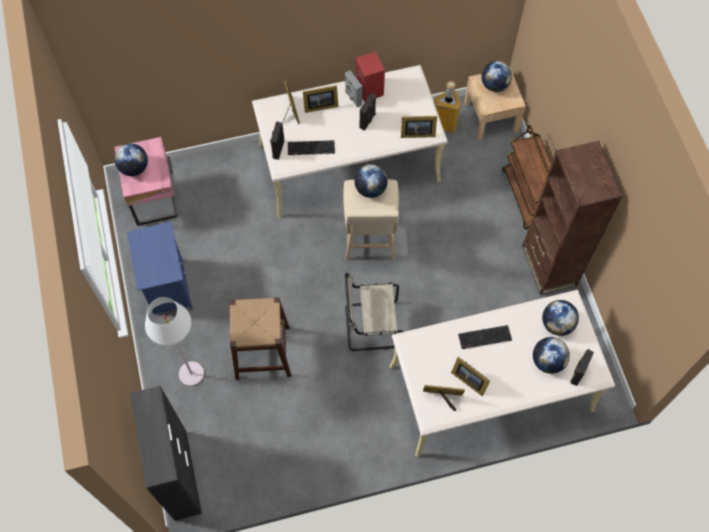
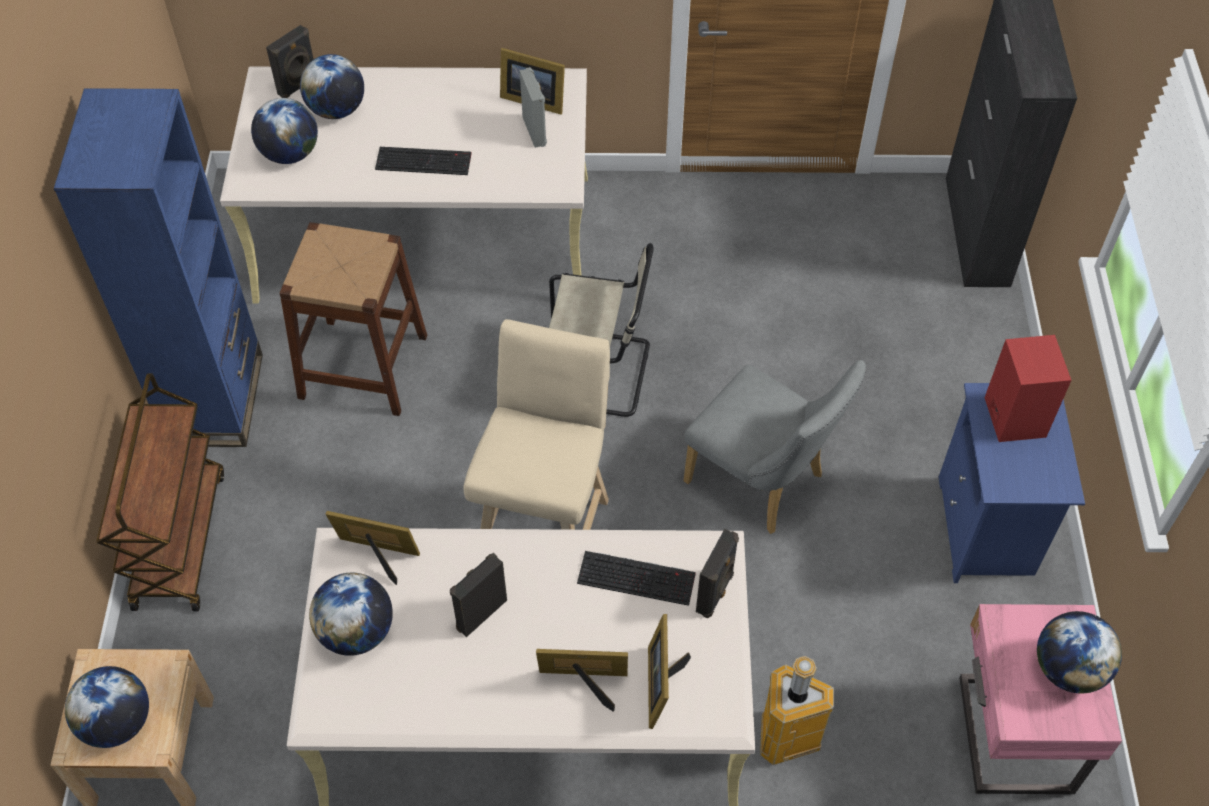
camera: 165 degrees left, 10 degrees down
white floor lamp [145,297,204,386] -> none
brown stool [230,298,291,380] -> brown stool moved to [279,222,427,416]
grey speaker [345,71,363,107] -> grey speaker moved to [520,67,547,148]
globe [354,164,388,198] -> globe moved to [309,573,393,656]
red speaker [355,51,385,102] -> red speaker moved to [985,335,1071,442]
trash can [434,81,461,133] -> trash can moved to [760,656,834,765]
picture frame [451,357,490,396] -> none
brown bookcase [522,141,623,295] -> blue bookcase [54,88,263,447]
none -> grey chair [683,360,866,534]

